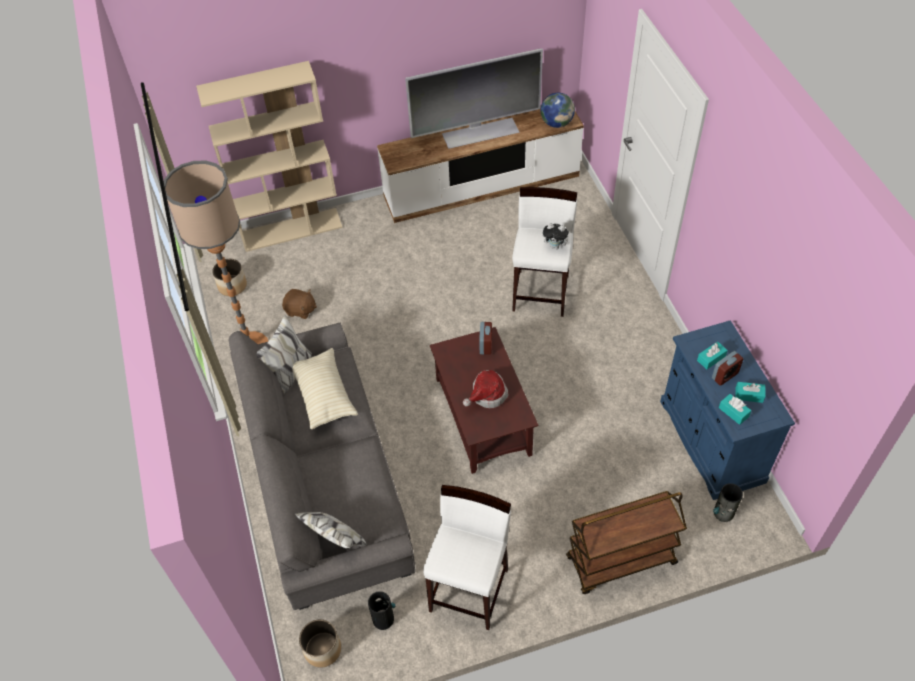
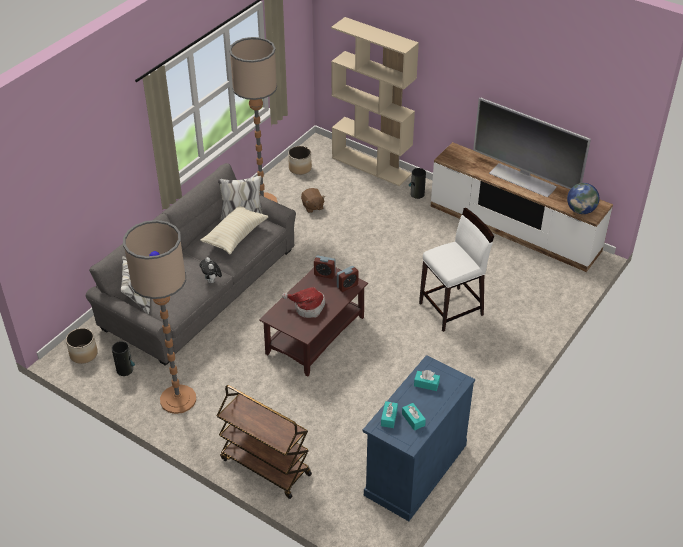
camera: 50 degrees right, 10 degrees down
white stool [423,485,511,630] -> floor lamp [123,220,196,414]
plush toy [543,223,571,249] -> plush toy moved to [200,257,222,283]
alarm clock [712,351,743,386] -> alarm clock moved to [314,255,335,279]
vase [713,483,743,522] -> vase moved to [409,168,426,199]

